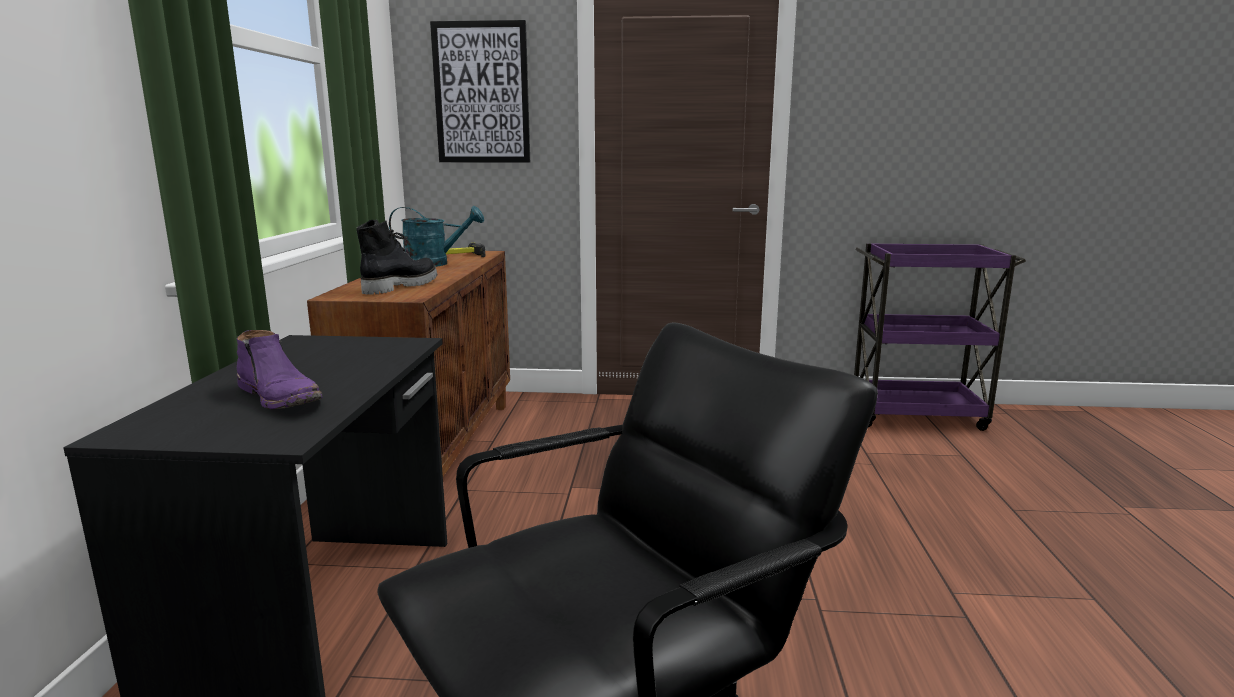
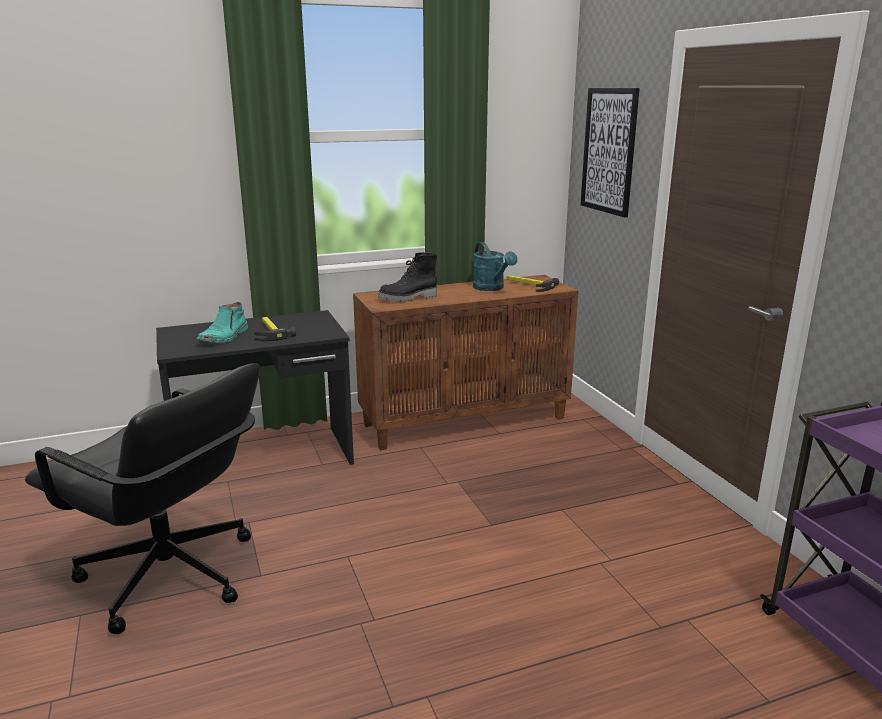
camera: 65 degrees right, 5 degrees up
purple boot [237,330,323,409] -> turquoise boot [196,302,248,343]
black boot [356,219,437,295] -> black boot turned 150 degrees clockwise [378,252,437,302]
none -> hammer [254,317,296,342]

